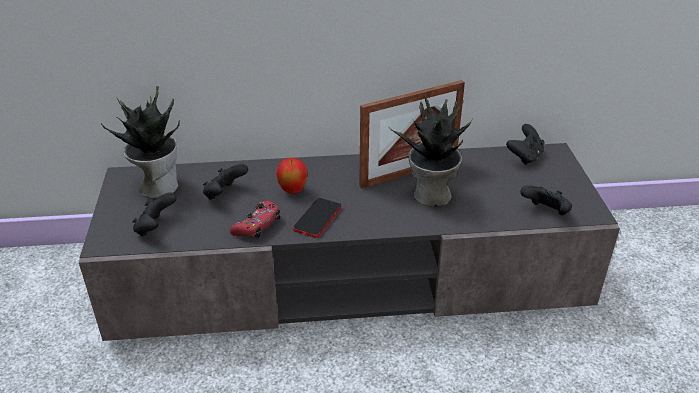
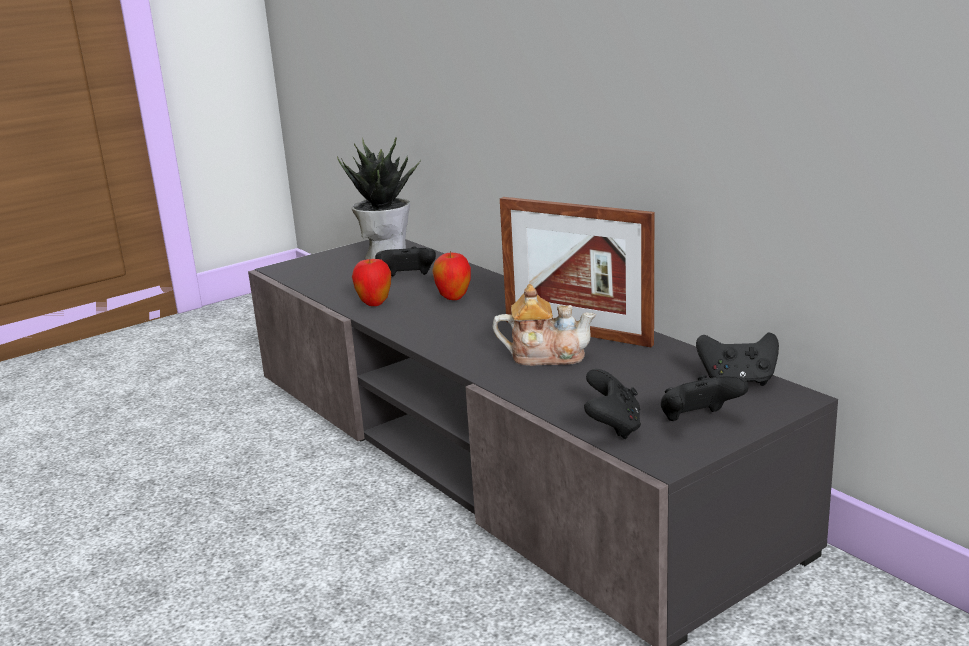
camera: 60 degrees right, 15 degrees down
black game controller [132,192,176,237] -> black game controller moved to [661,375,749,421]
red game controller [230,200,280,238] -> apple [352,259,391,306]
phone [293,198,341,238] -> none
potted plant [390,94,474,207] -> teapot [492,284,596,366]

